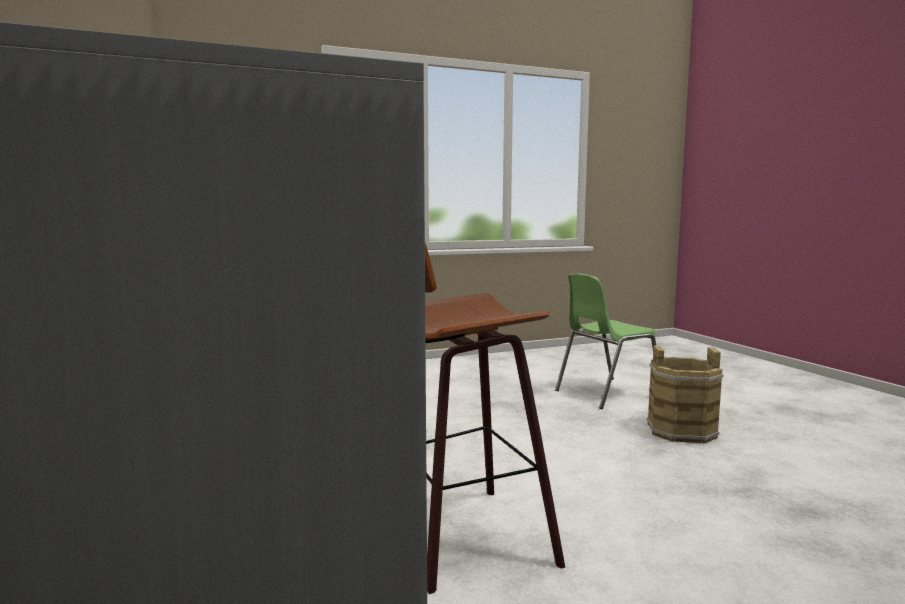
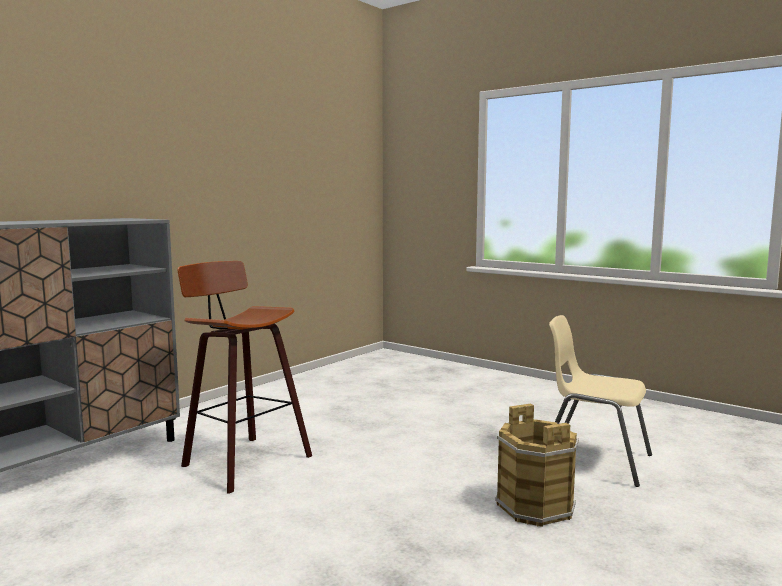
camera: 60 degrees right, 0 degrees up
green chair [555,273,656,409] -> beige chair [549,315,652,487]

